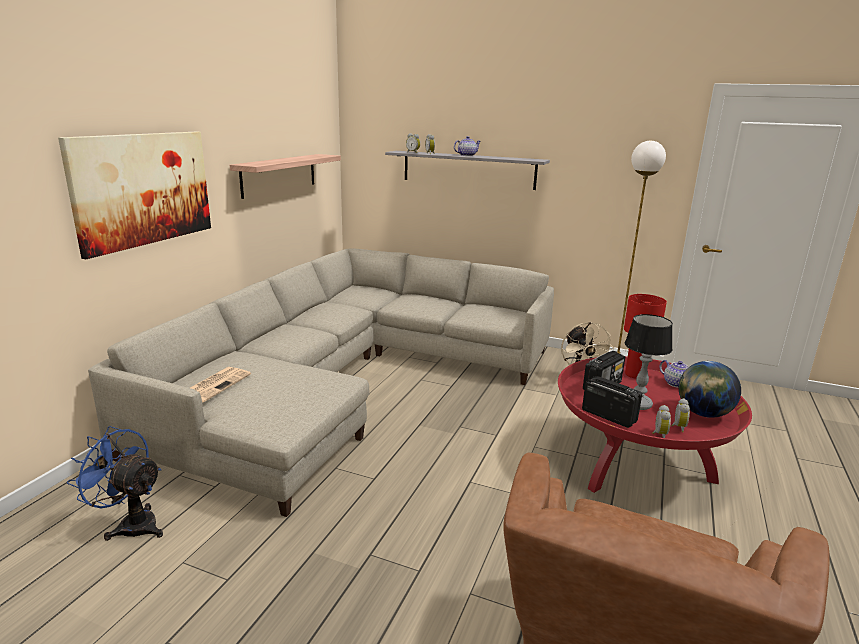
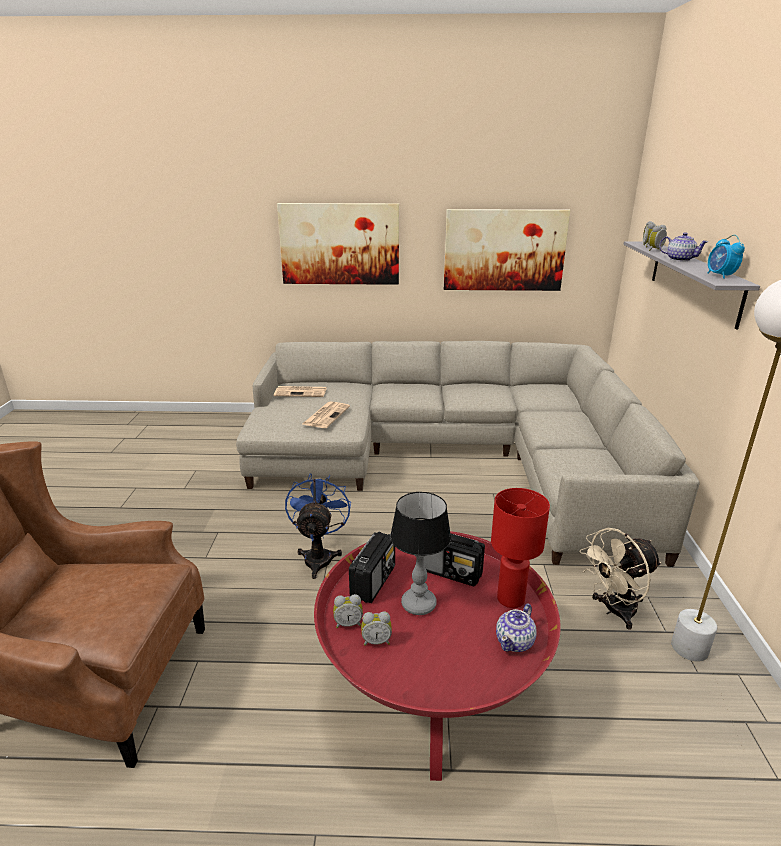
camera: 70 degrees right, 5 degrees up
blue fan [67,426,163,541] -> blue fan moved to [285,473,351,579]
shelf [230,154,341,199] -> picture [444,209,570,291]
globe [679,361,741,418] -> none
none -> newspaper [303,402,350,428]
none -> alarm clock [708,235,745,279]

